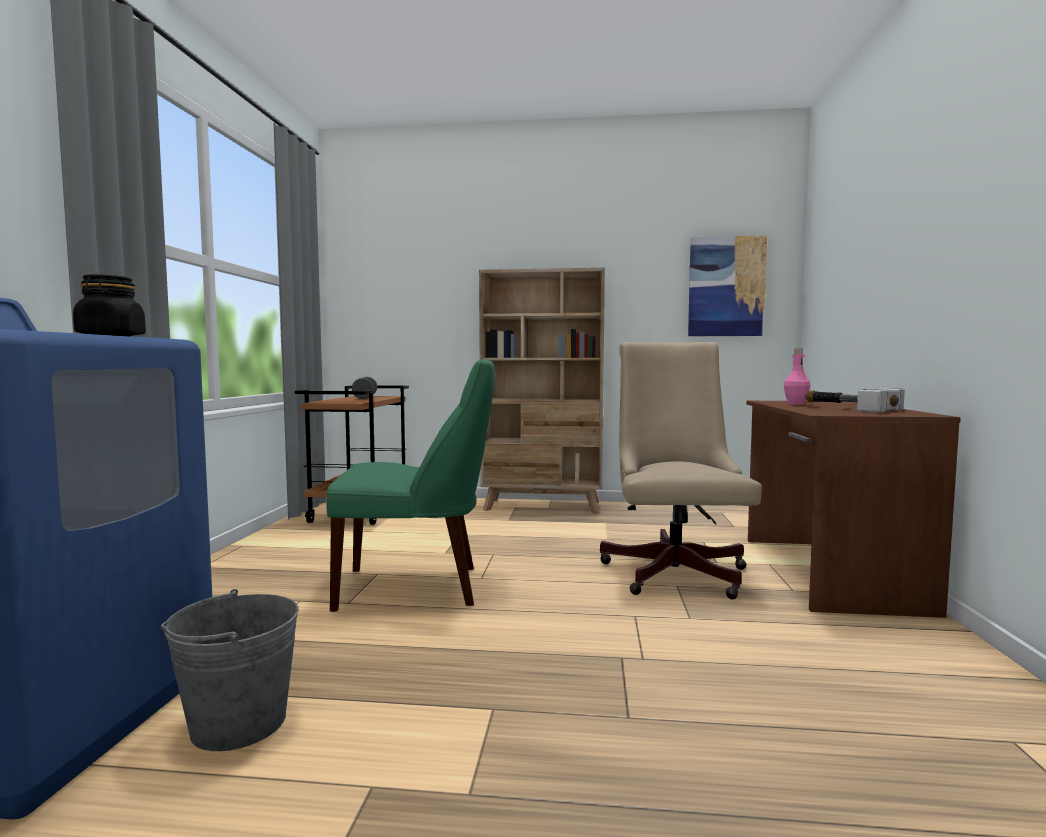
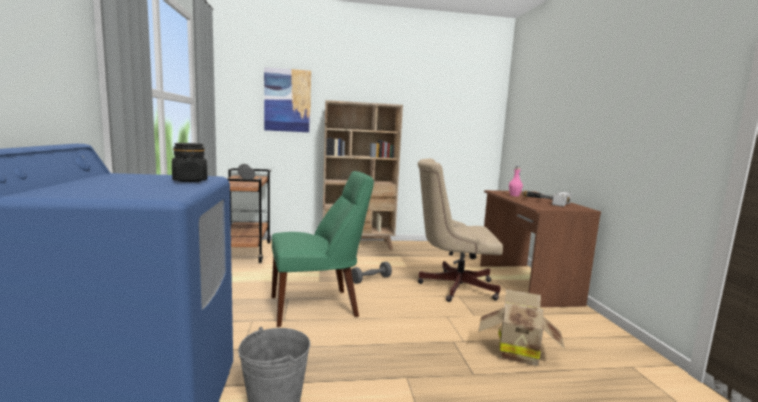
camera: 15 degrees left, 5 degrees up
beige office chair [600,342,762,599] -> beige office chair turned 75 degrees counterclockwise [418,158,503,302]
picture [688,235,767,336] -> picture moved to [264,67,311,132]
none -> grey dumbbell [351,262,392,284]
none -> cardboard box [478,289,565,366]

